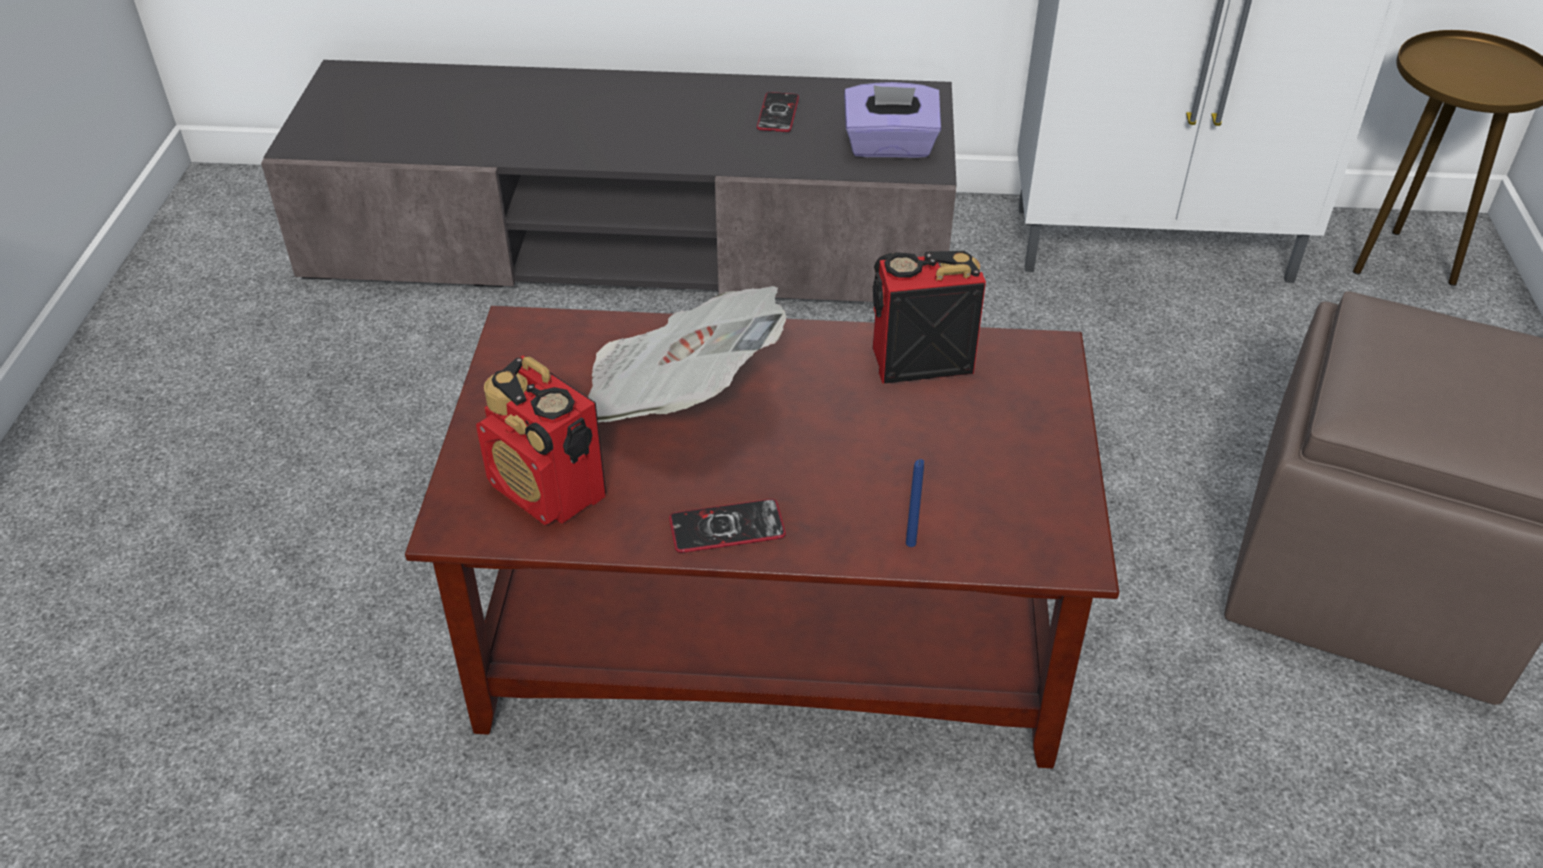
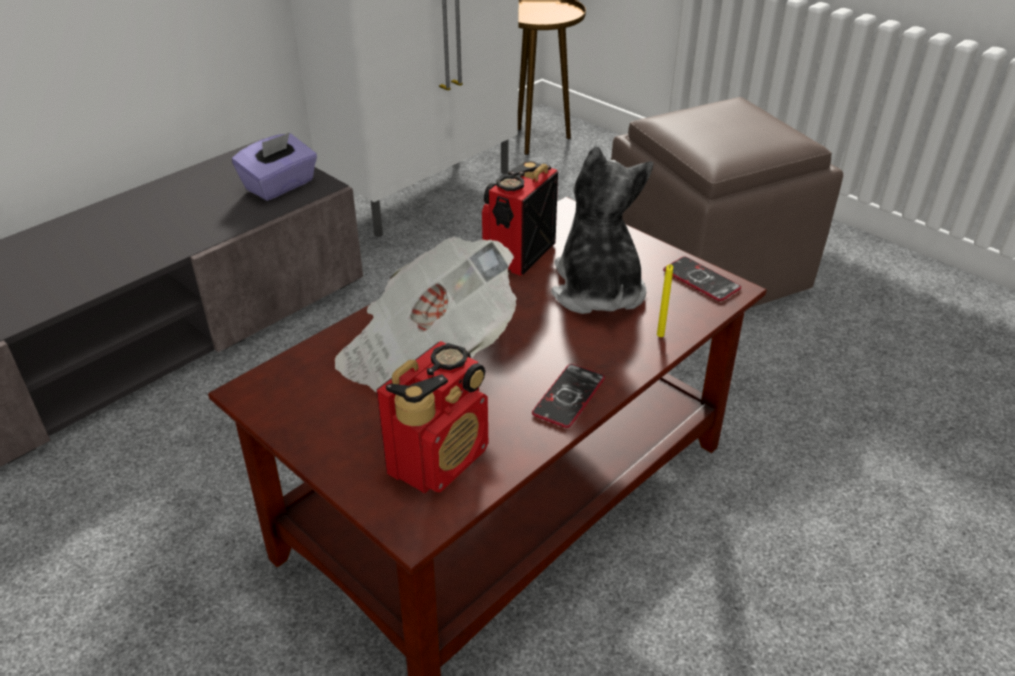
camera: 50 degrees left, 5 degrees down
radio [476,356,606,525] -> radio turned 45 degrees counterclockwise [377,341,488,494]
phone [757,92,799,132] -> phone moved to [663,257,741,301]
blue candle [906,459,924,547] -> yellow candle [657,264,673,337]
none -> plush toy [552,146,654,314]

